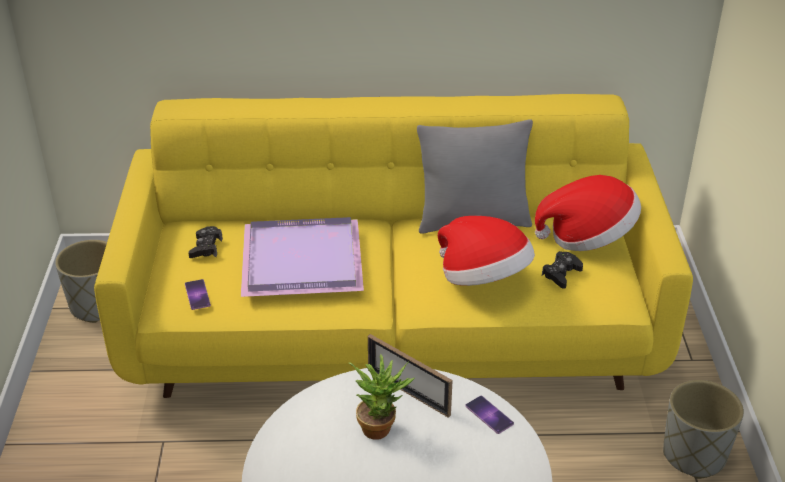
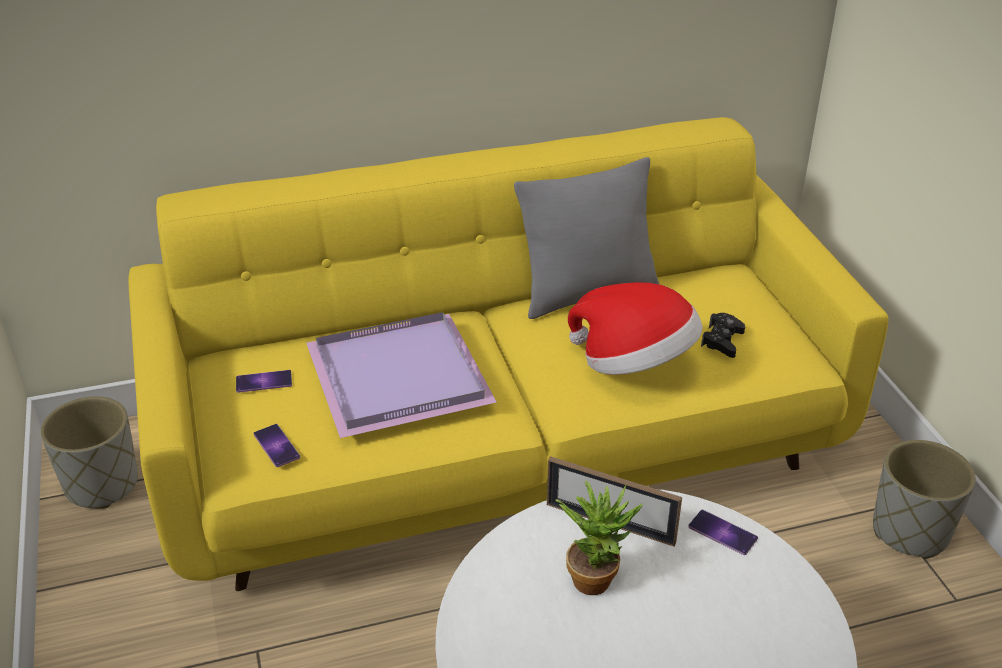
camera: 15 degrees left, 0 degrees up
black game controller [188,226,223,258] -> phone [236,370,292,393]
hat [535,175,641,251] -> none

